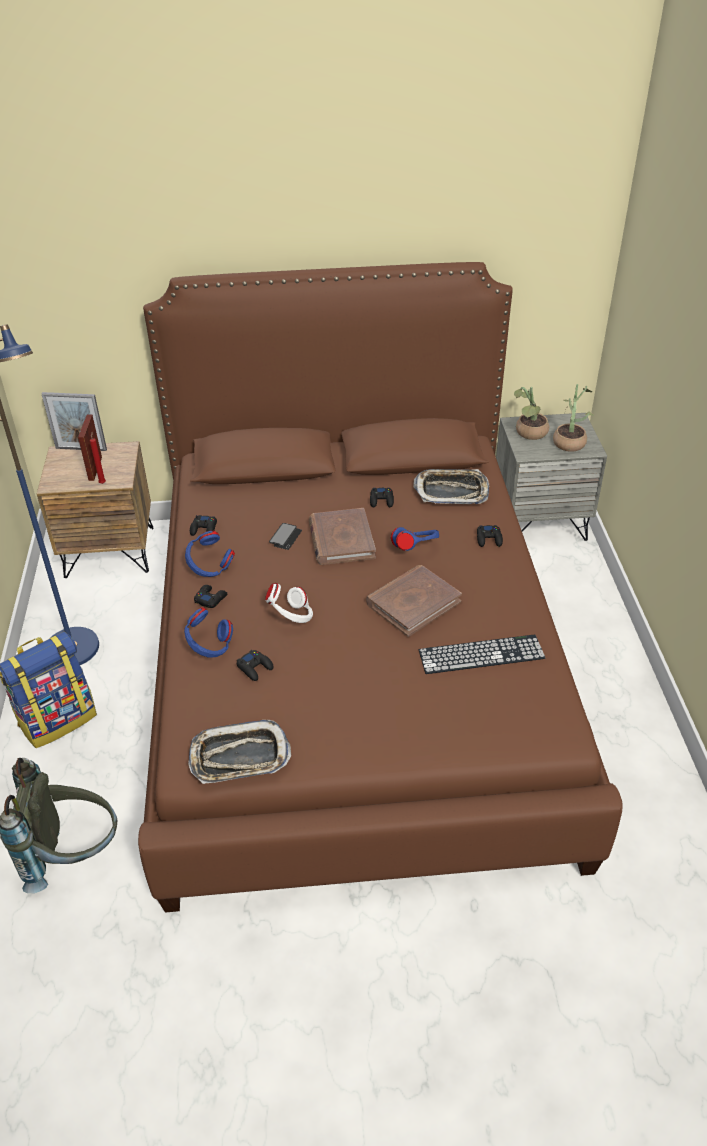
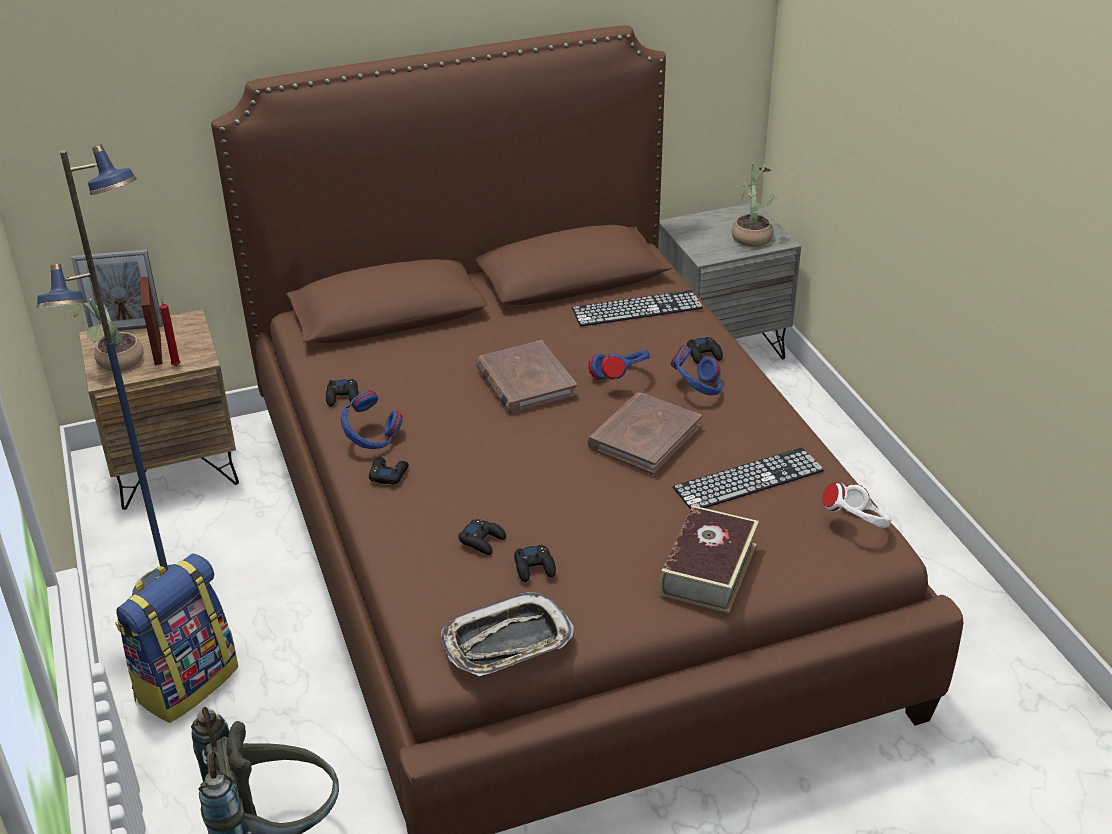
camera: 15 degrees left, 5 degrees down
blue headphones [184,607,233,658] -> blue headphones moved to [671,345,723,396]
white headphones [265,583,313,623] -> white headphones moved to [822,482,892,528]
phone [269,523,302,550] -> none
black game controller [370,488,394,507] -> black game controller moved to [514,545,556,582]
tray [413,469,489,504] -> keyboard [572,290,703,327]
potted plant [514,387,549,440] -> potted plant moved to [71,298,143,371]
none -> book [659,505,759,613]

